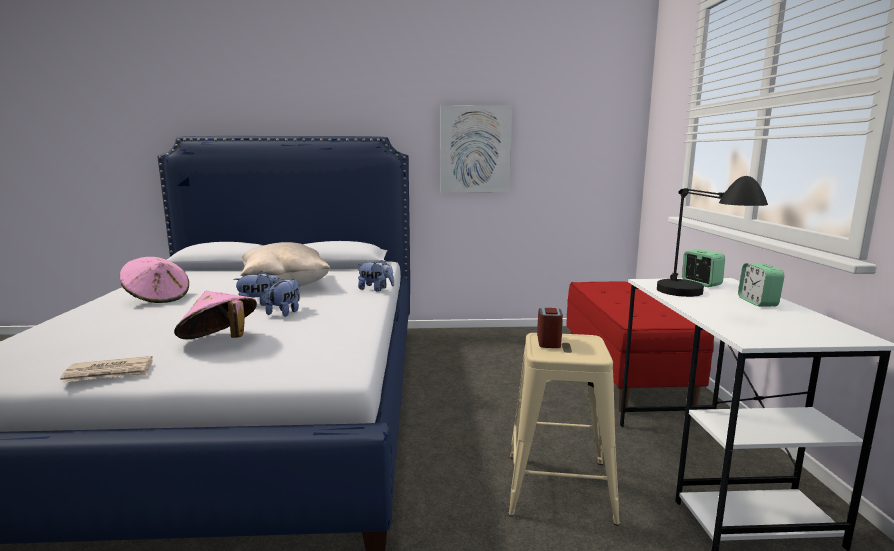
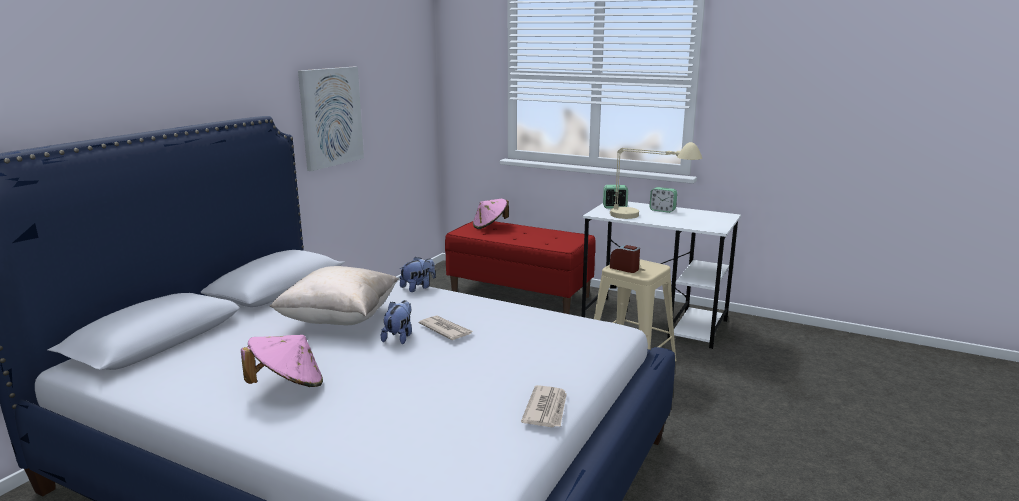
camera: 60 degrees left, 5 degrees up
pink hat [174,291,257,339] -> pink hat moved to [473,199,509,229]
plush toy [266,278,300,317] -> newspaper [419,315,474,340]
black table lamp [657,176,768,297] -> beige table lamp [610,142,702,219]

